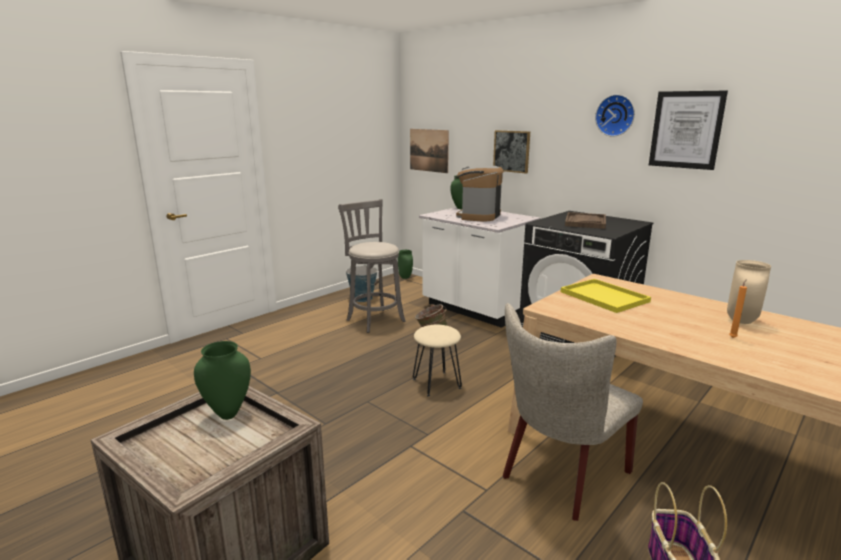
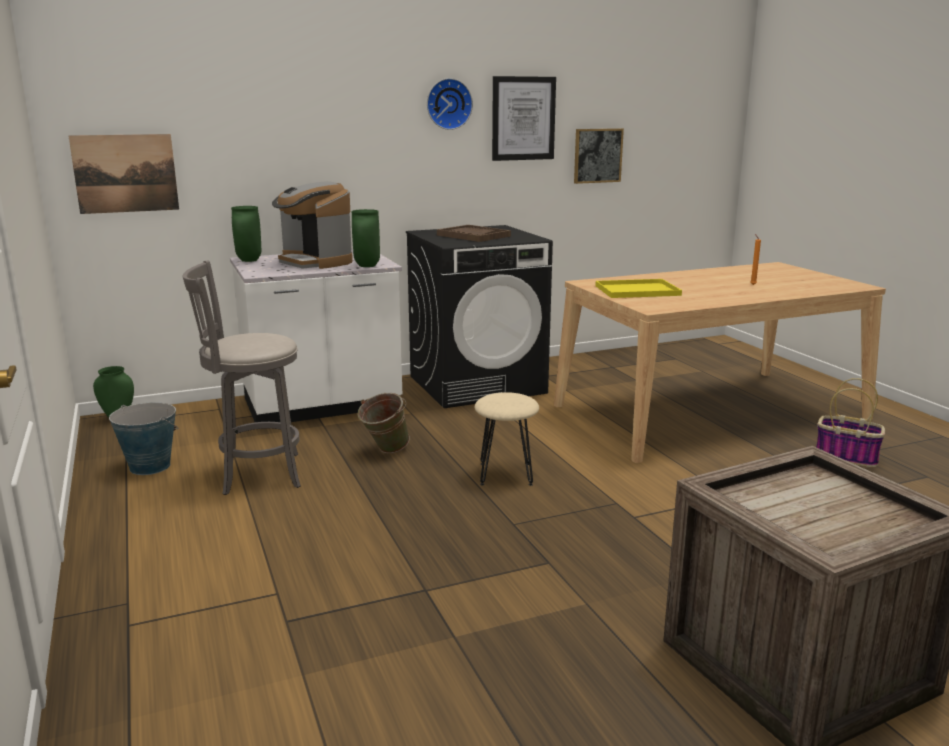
camera: 65 degrees left, 0 degrees up
green vase [194,341,251,420] -> green vase moved to [352,209,380,267]
picture [493,130,530,173] -> picture moved to [574,128,624,184]
beige chair [503,303,643,521] -> none
beige vase [727,260,771,324] -> none

